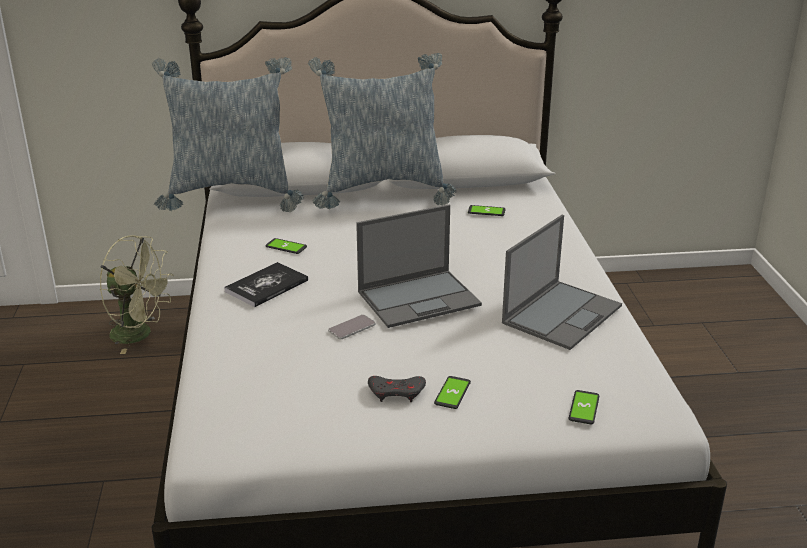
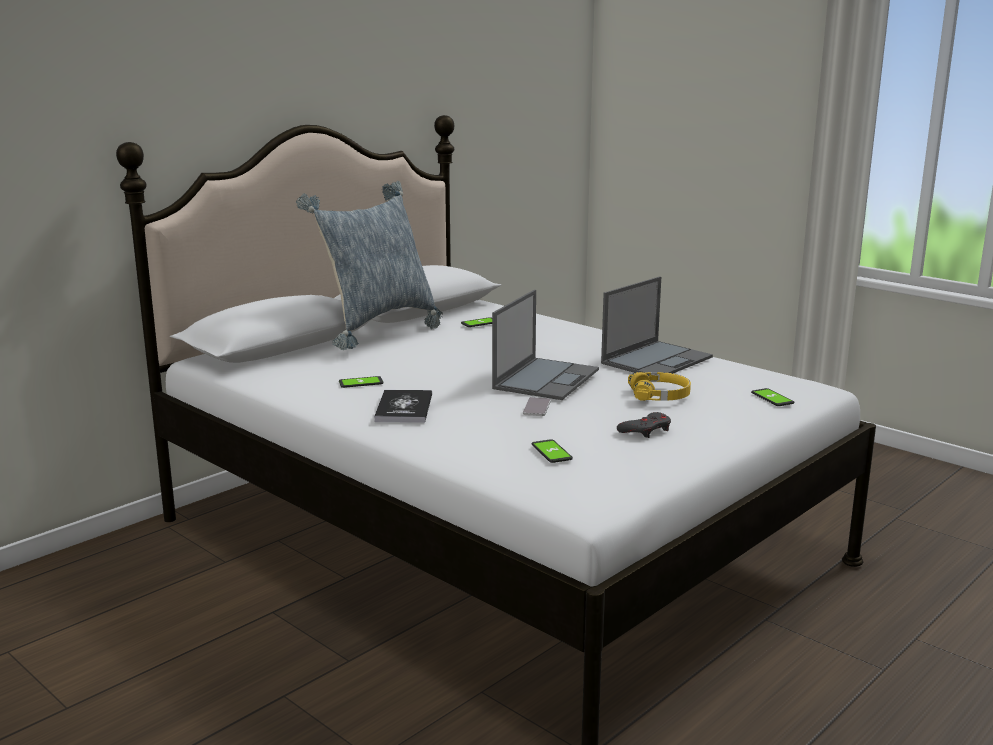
camera: 40 degrees left, 10 degrees down
green fan [100,235,174,354] -> none
pillow [152,57,304,212] -> none
phone [434,376,471,409] -> phone moved to [532,439,573,463]
laptop [502,215,622,350] -> laptop turned 45 degrees clockwise [601,276,713,376]
none -> yellow headphones [628,372,691,401]

